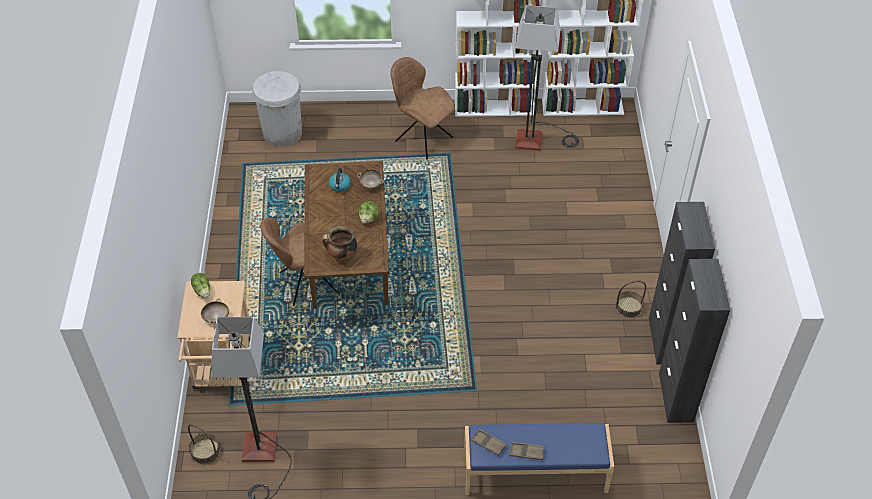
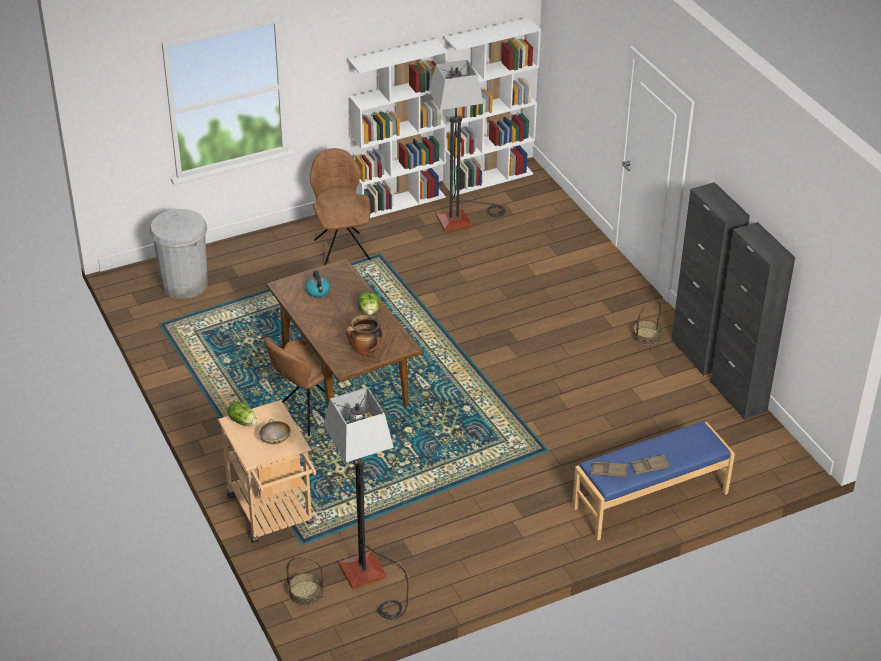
camera: 25 degrees left, 10 degrees down
beige bowl [357,169,384,189] -> none
brown chair [390,57,455,159] -> brown chair turned 60 degrees clockwise [310,148,371,265]

